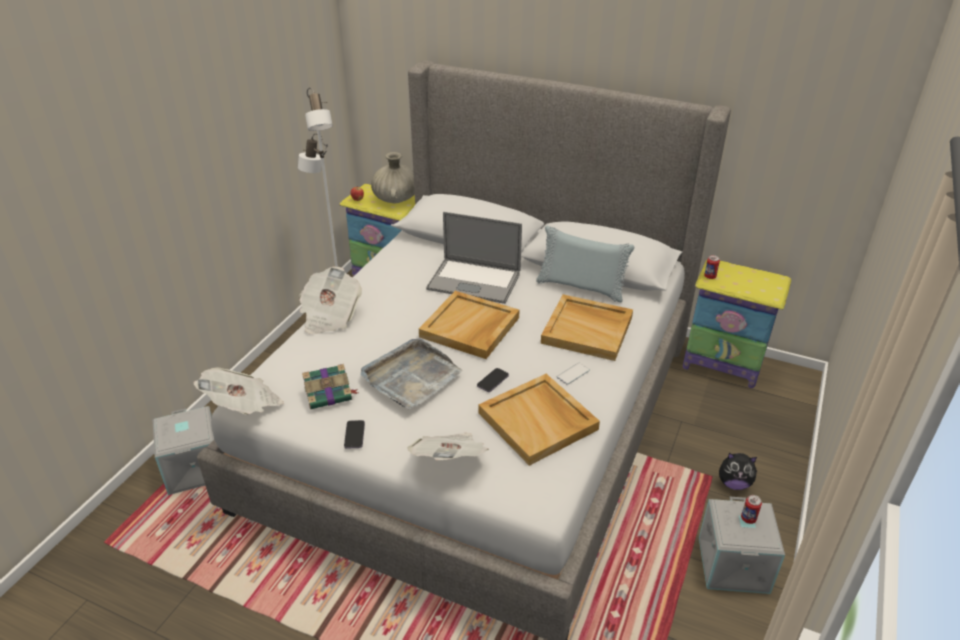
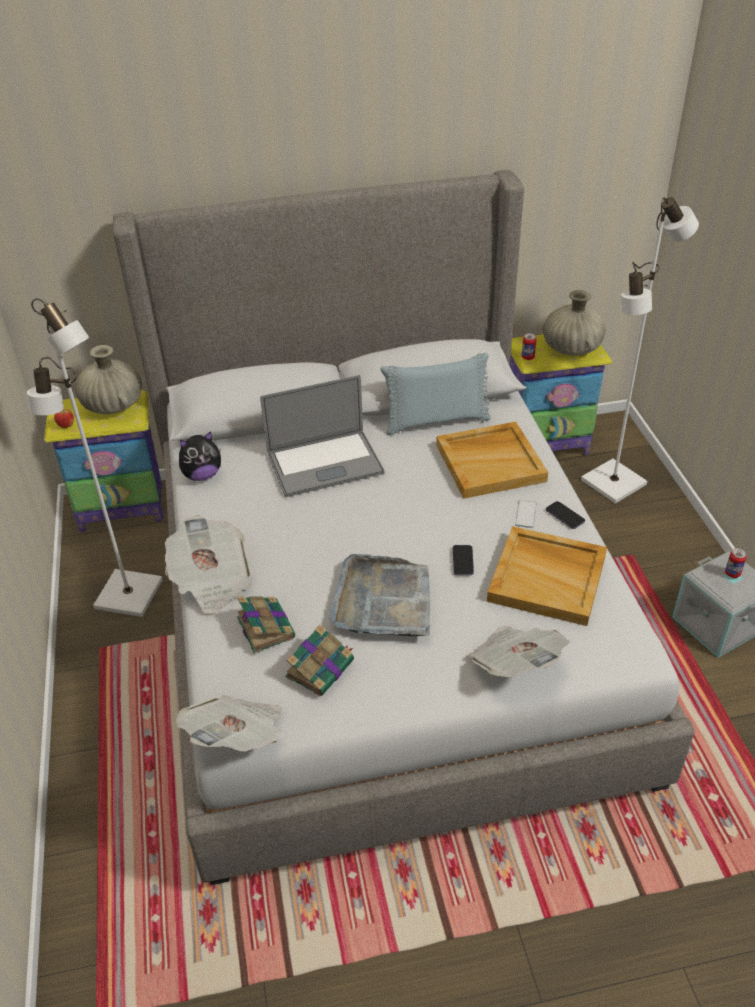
camera: 35 degrees left, 5 degrees up
grey storage box [153,406,214,495] -> none
phone [344,420,365,449] -> phone moved to [546,501,585,529]
beige tray [419,291,519,359] -> none
plush toy [719,453,758,490] -> plush toy moved to [179,431,221,481]
none -> book [237,597,295,654]
none -> beige vase [543,290,606,356]
none -> white floor lamp [581,197,699,503]

